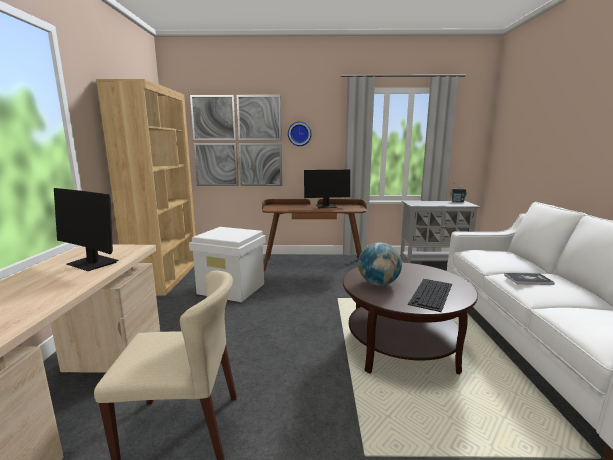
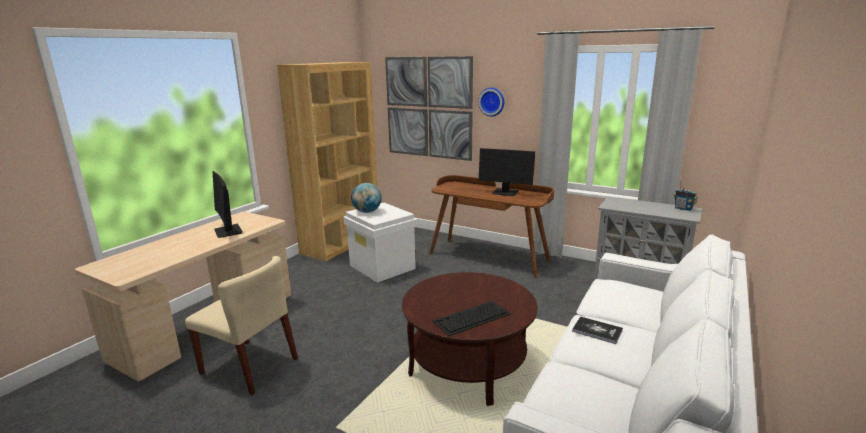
camera: 30 degrees right, 5 degrees up
globe [358,242,402,286] -> globe moved to [351,183,382,213]

